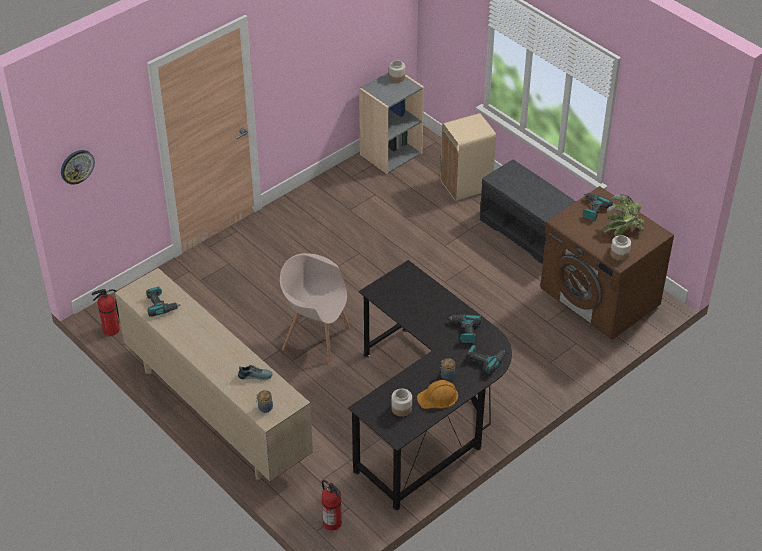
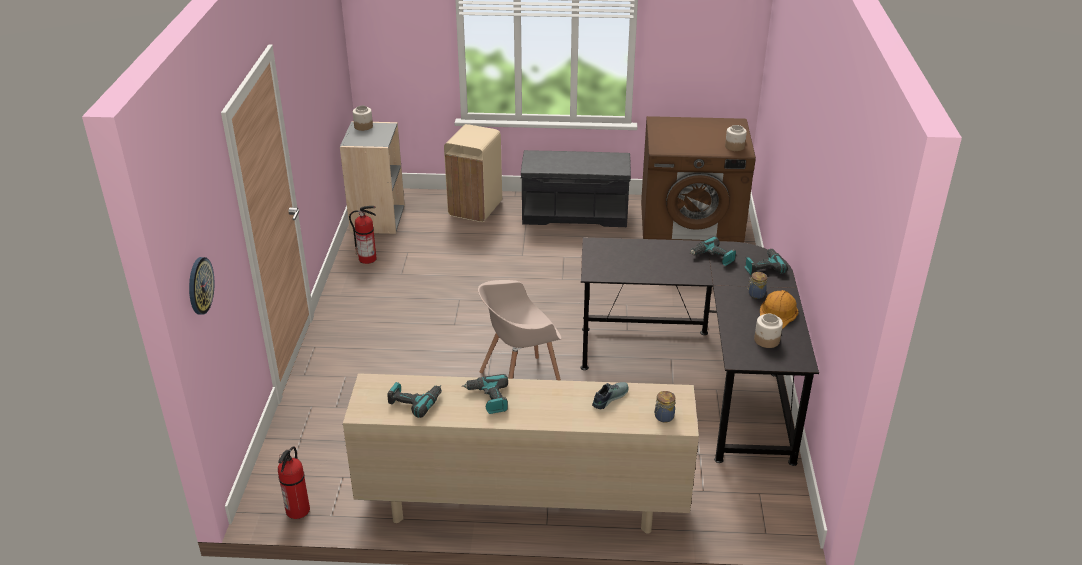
camera: 45 degrees left, 10 degrees down
fire extinguisher [322,480,342,531] -> fire extinguisher moved to [349,206,377,264]
power drill [583,193,613,221] -> power drill moved to [462,374,508,414]
potted plant [602,194,644,236] -> none

